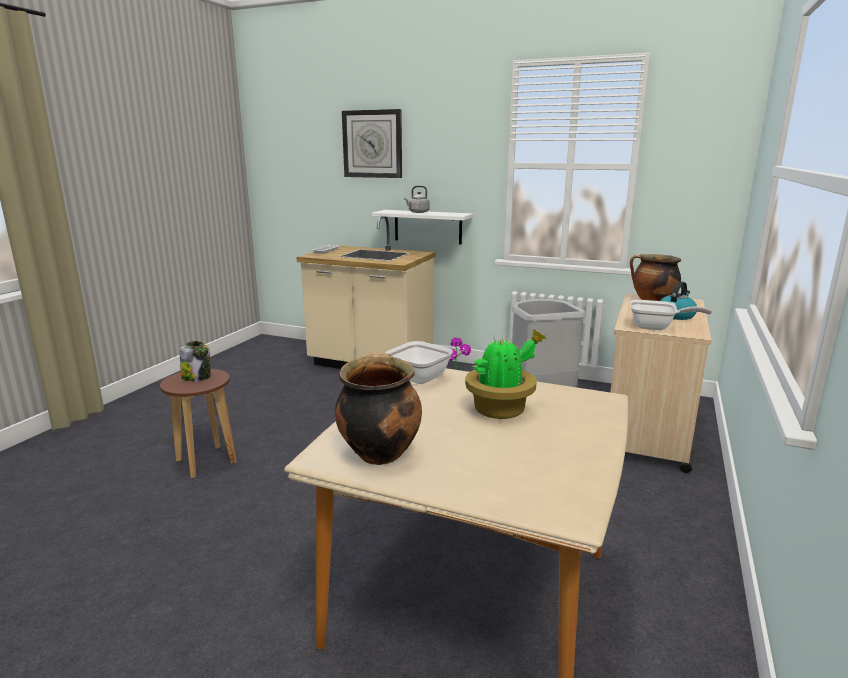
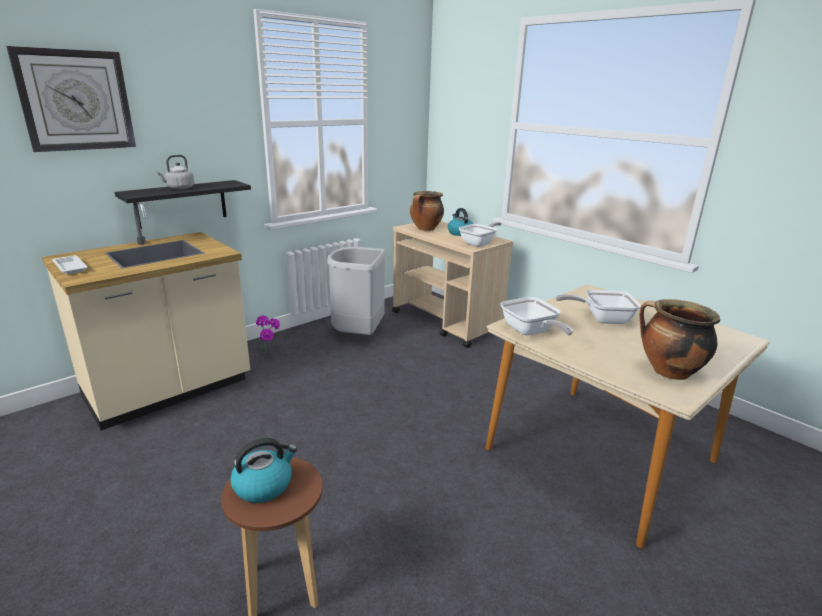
camera: 65 degrees left, 5 degrees up
jar [180,341,211,381] -> kettle [230,438,297,503]
white shelf [372,210,473,244] -> black shelf [115,180,251,229]
potted plant [465,330,546,419] -> frying pan [556,290,641,324]

